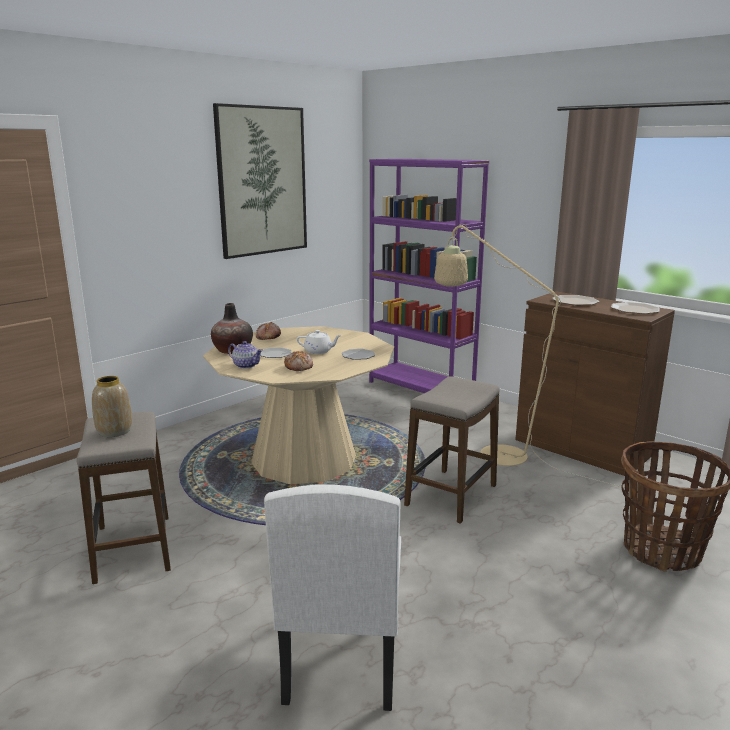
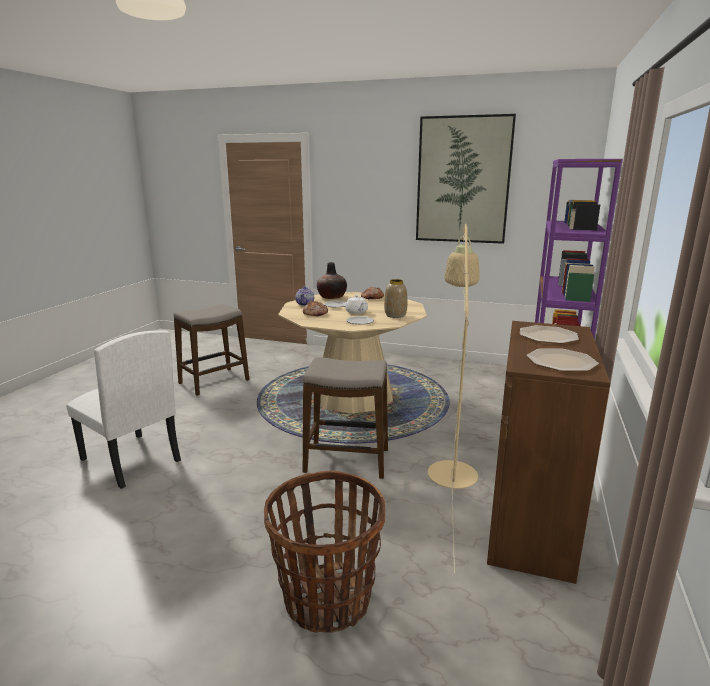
camera: 65 degrees right, 0 degrees up
vase [92,376,132,437] -> vase moved to [384,279,407,318]
white chair [264,484,401,711] -> white chair turned 120 degrees counterclockwise [66,330,181,489]

